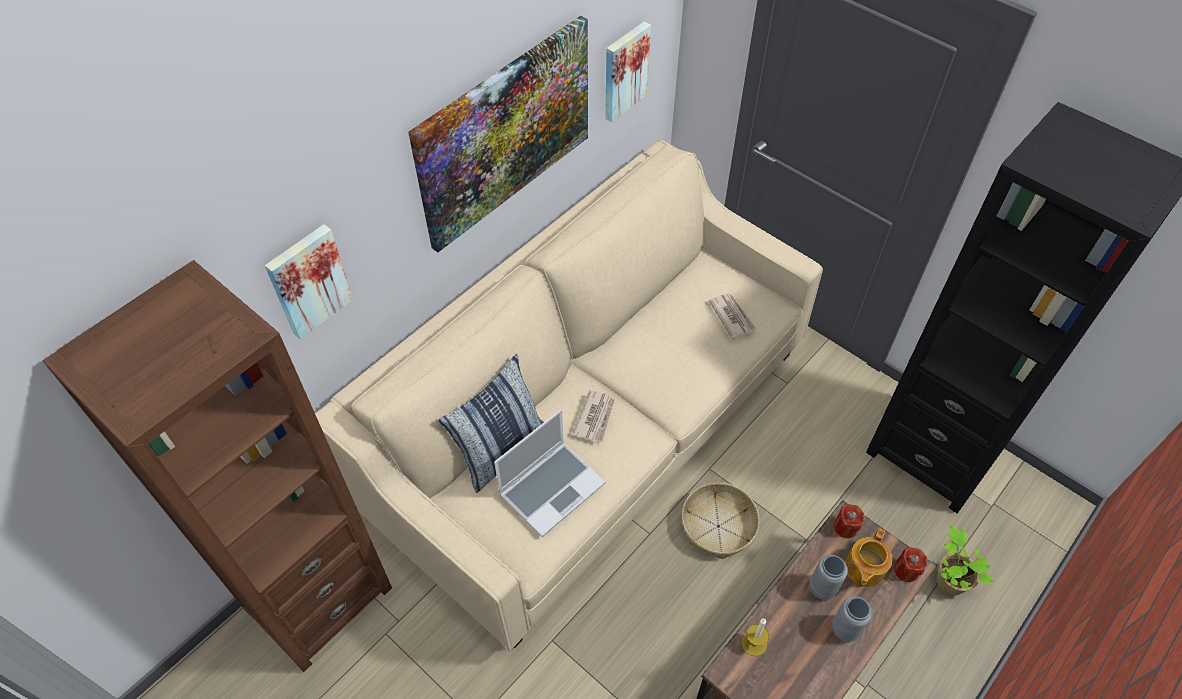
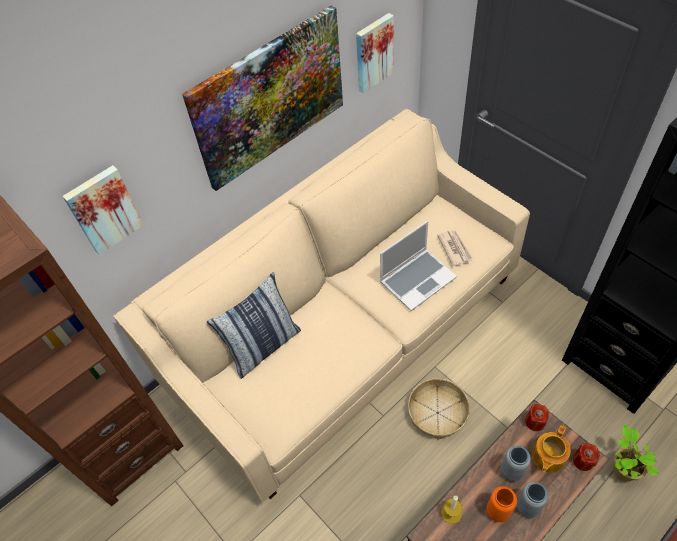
camera: 10 degrees right, 0 degrees up
laptop [494,409,605,537] -> laptop moved to [380,221,457,311]
newspaper [571,390,616,443] -> none
none -> orange vase [487,486,517,522]

